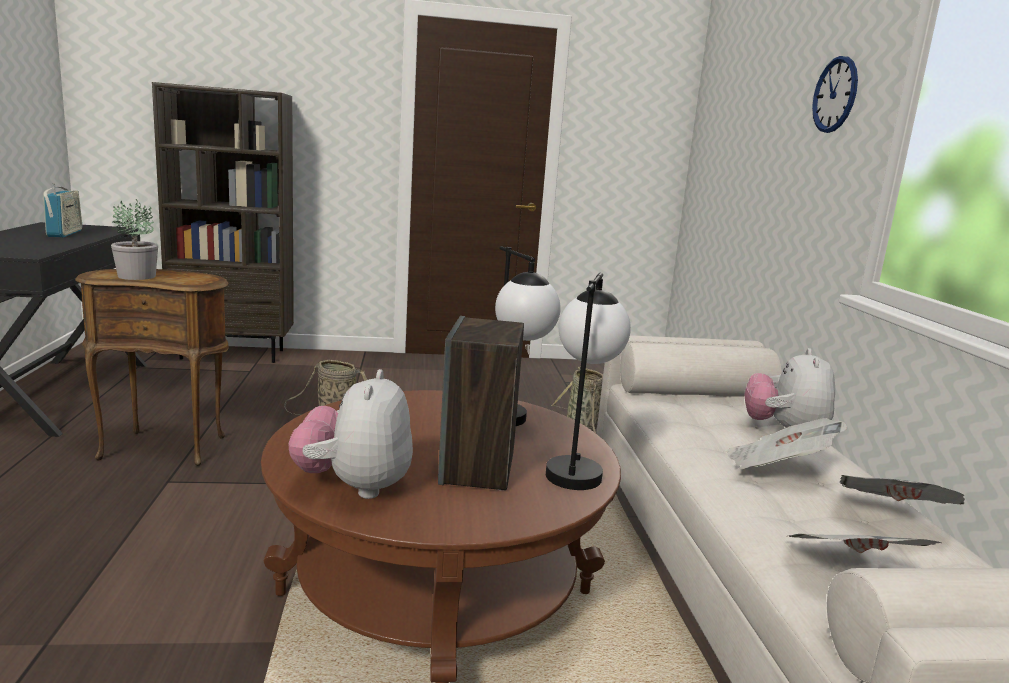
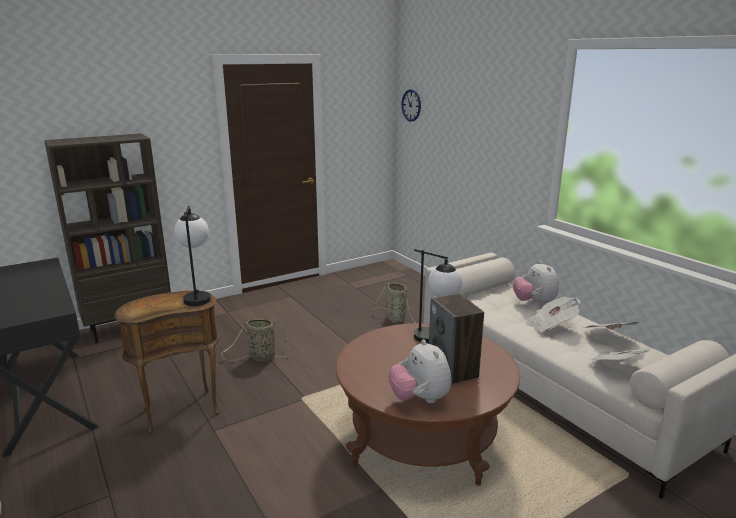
camera: 25 degrees left, 5 degrees up
radio [43,183,82,237] -> none
potted plant [111,199,158,280] -> none
table lamp [546,273,631,490] -> table lamp moved to [174,206,211,306]
wall clock [812,56,858,133] -> wall clock moved to [401,89,421,121]

